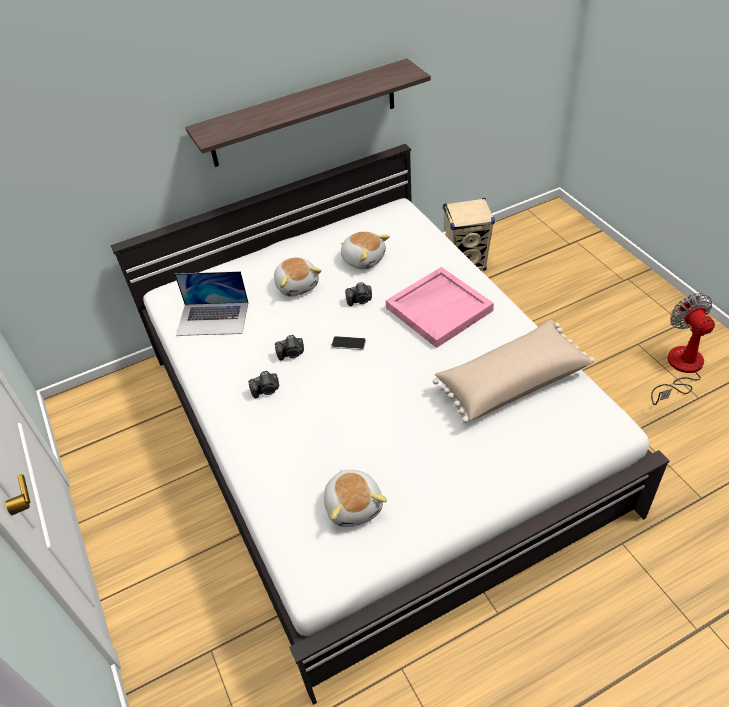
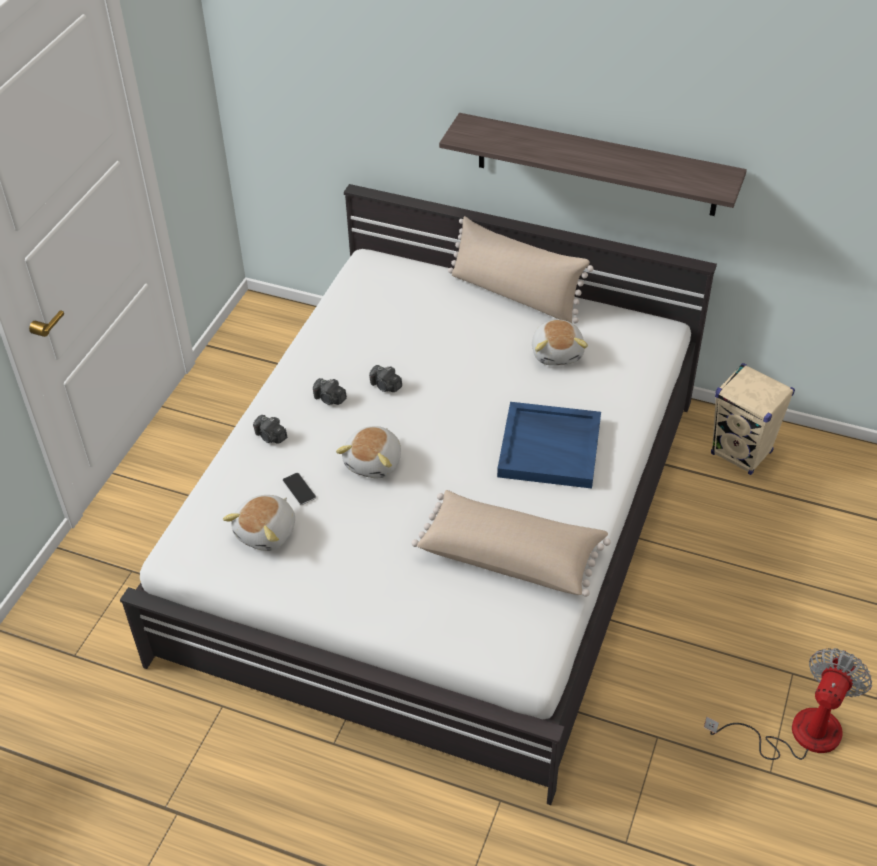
camera: 45 degrees right, 0 degrees up
laptop [175,271,248,336] -> none
plush toy [274,257,321,297] -> plush toy moved to [336,426,401,478]
phone [331,336,366,350] -> phone moved to [282,473,316,505]
camera [345,282,372,306] -> camera moved to [253,415,287,444]
pink tray [386,267,494,348] -> blue tray [497,402,601,489]
none -> beige pillow [448,216,594,323]

